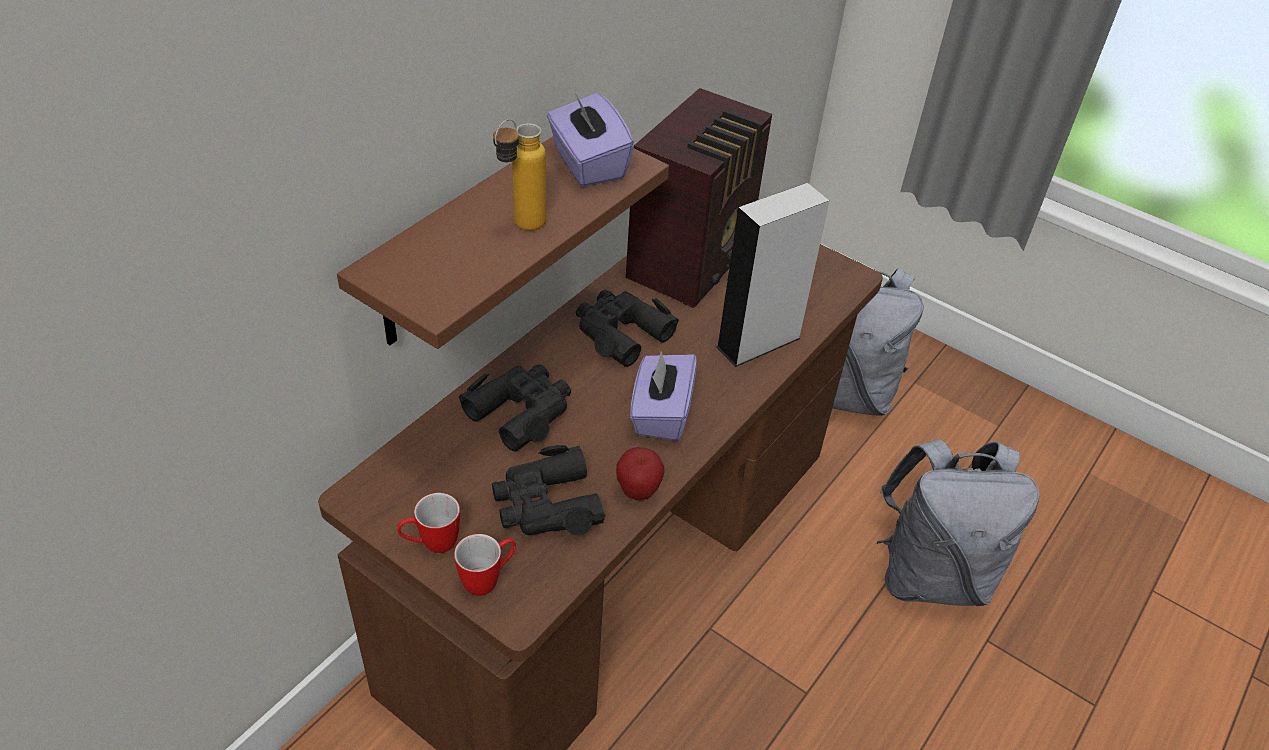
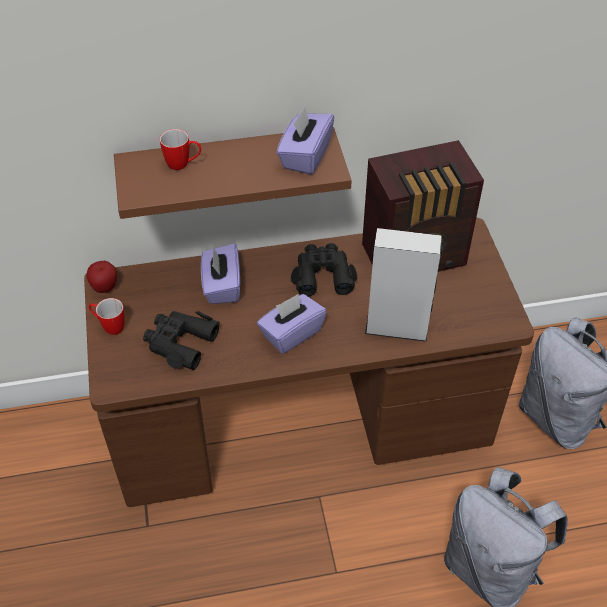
camera: 45 degrees right, 5 degrees up
mug [454,534,516,596] -> mug moved to [159,129,201,170]
black binoculars [459,364,571,452] -> purple tissue box [201,244,240,304]
bottle [493,119,546,230] -> none
apple [616,447,664,500] -> apple moved to [86,261,117,293]

